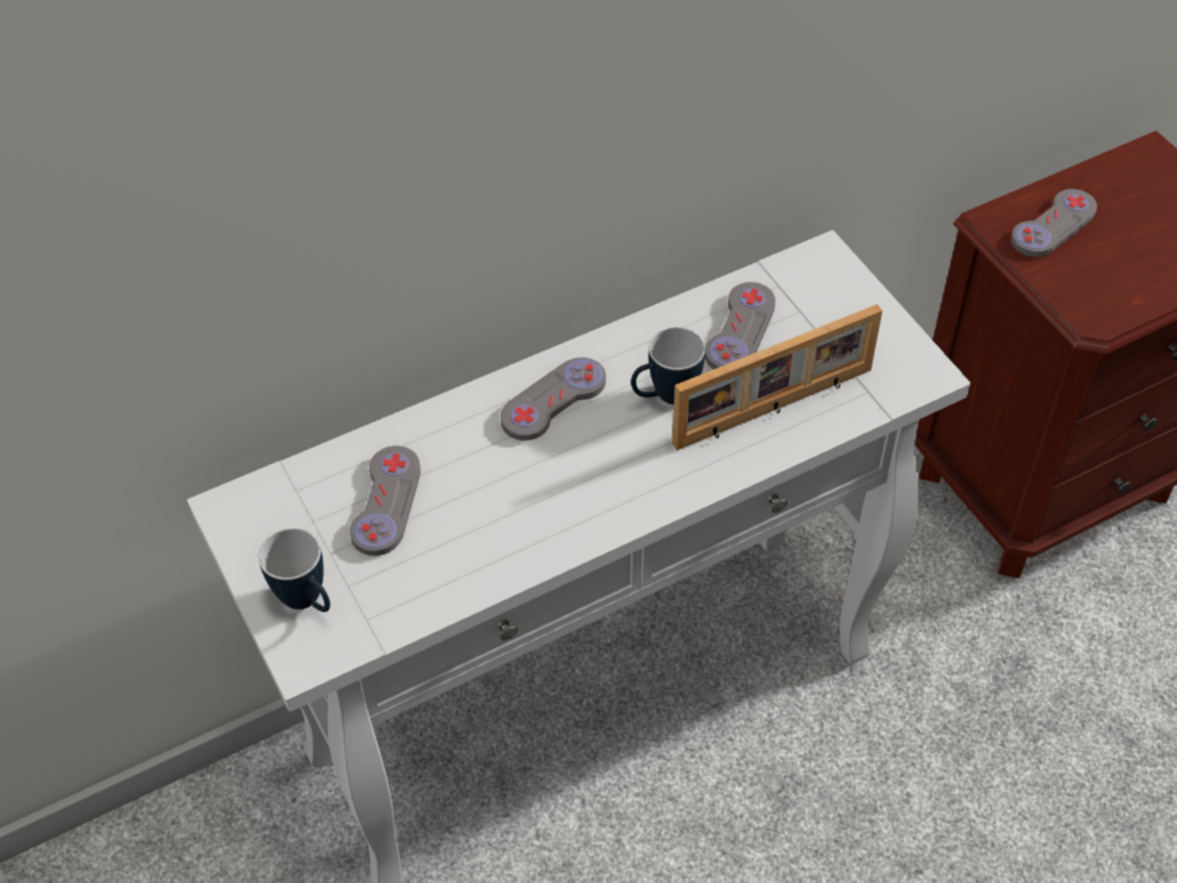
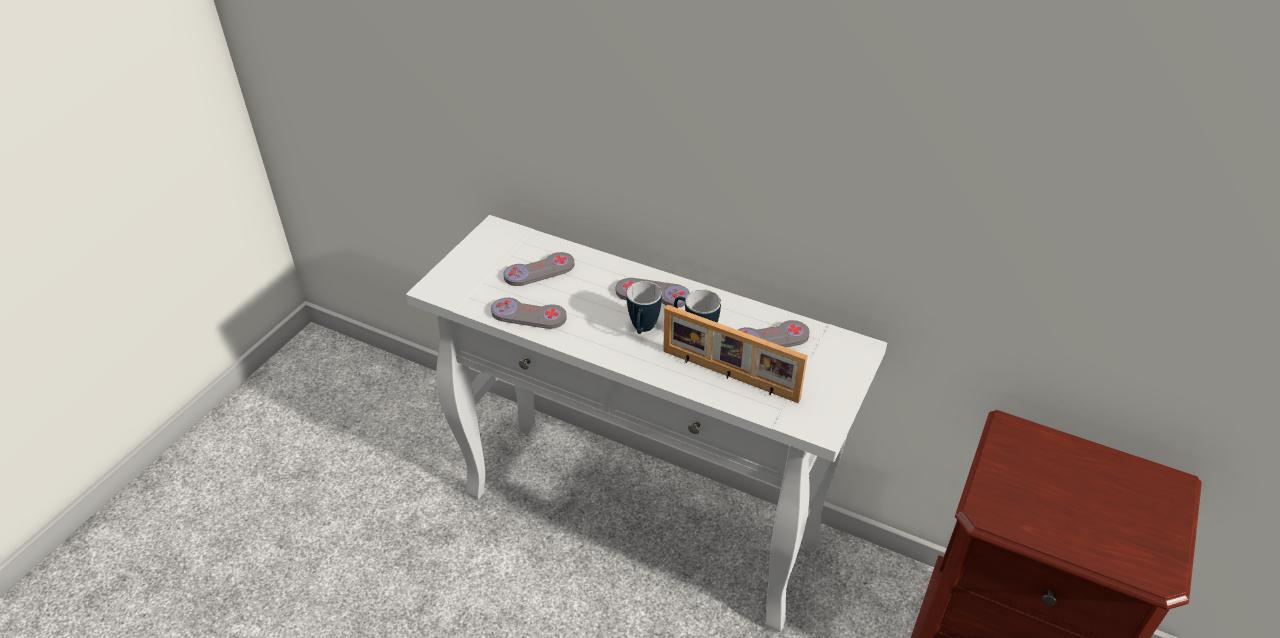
camera: 55 degrees right, 10 degrees down
mug [259,528,330,612] -> mug moved to [626,281,662,334]
grey game controller [1011,189,1097,257] -> grey game controller moved to [491,298,567,329]

